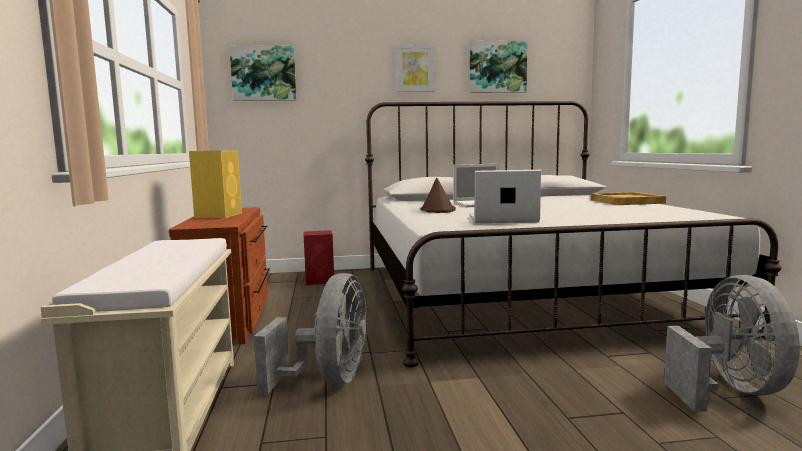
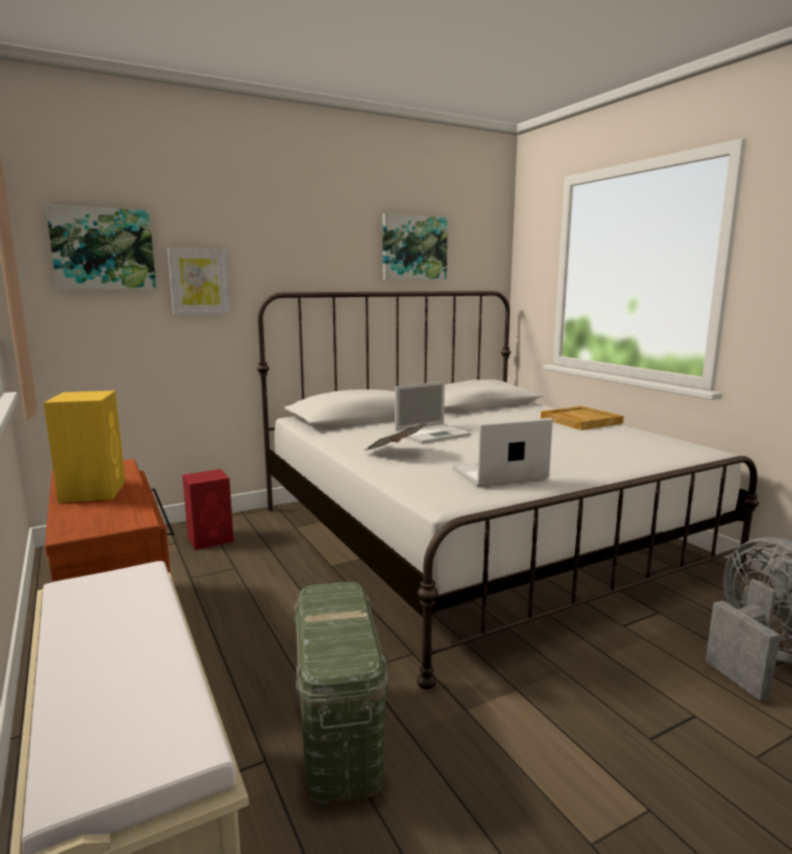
camera: 20 degrees left, 5 degrees up
grey fan [254,273,367,394] -> green storage box [294,582,389,804]
picture [395,45,435,92] -> picture moved to [168,248,230,315]
brown hat [420,178,456,213] -> newspaper [365,423,426,450]

